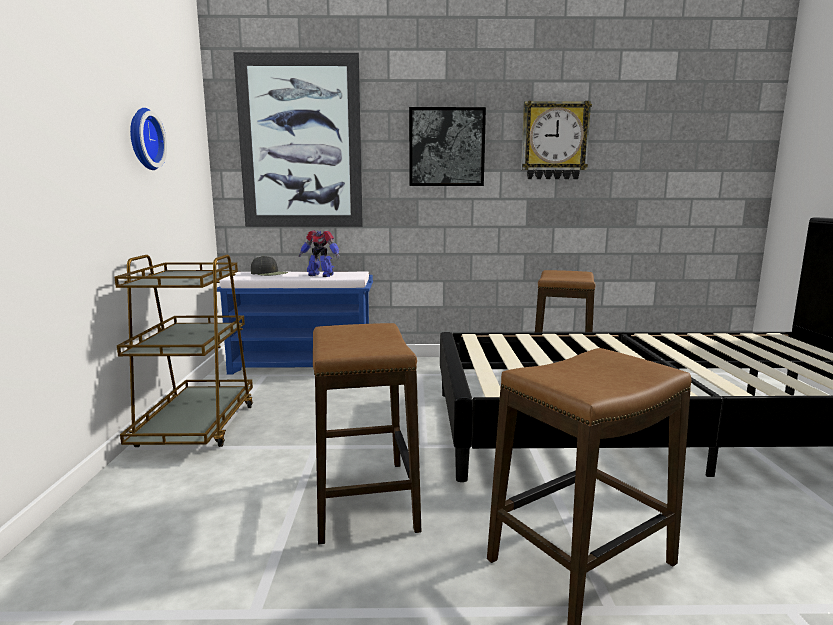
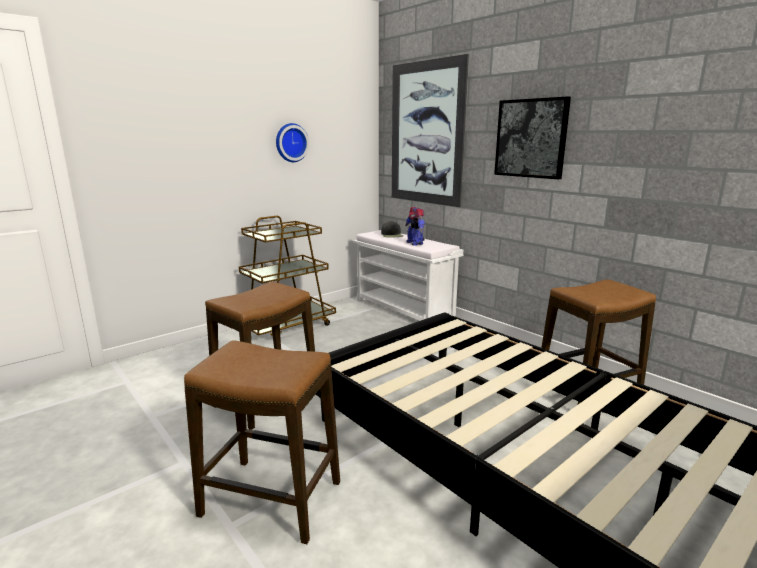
camera: 50 degrees right, 5 degrees up
blue bench [217,271,373,375] -> white bench [353,230,464,321]
wall clock [521,101,592,179] -> none

